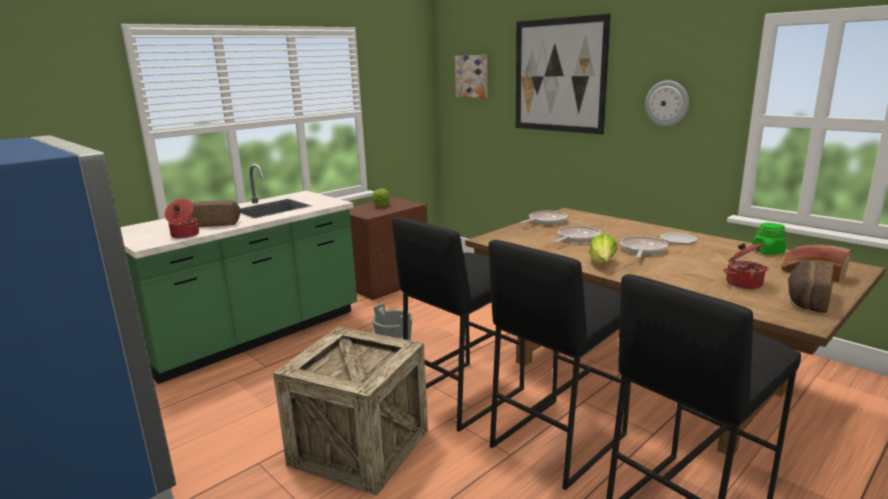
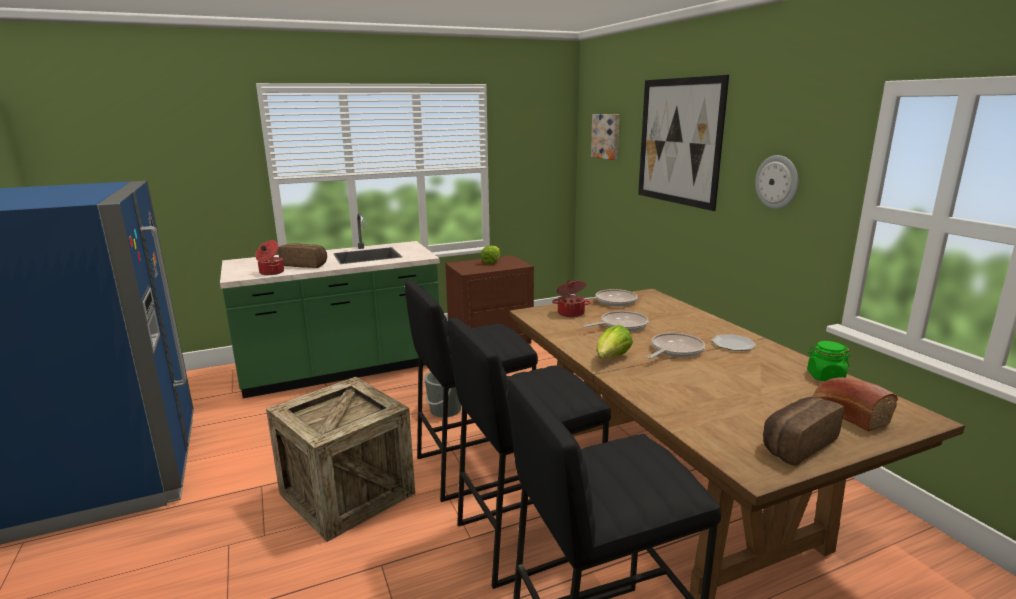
camera: 20 degrees right, 0 degrees up
cooking pot [723,243,769,289] -> cooking pot moved to [552,280,591,317]

